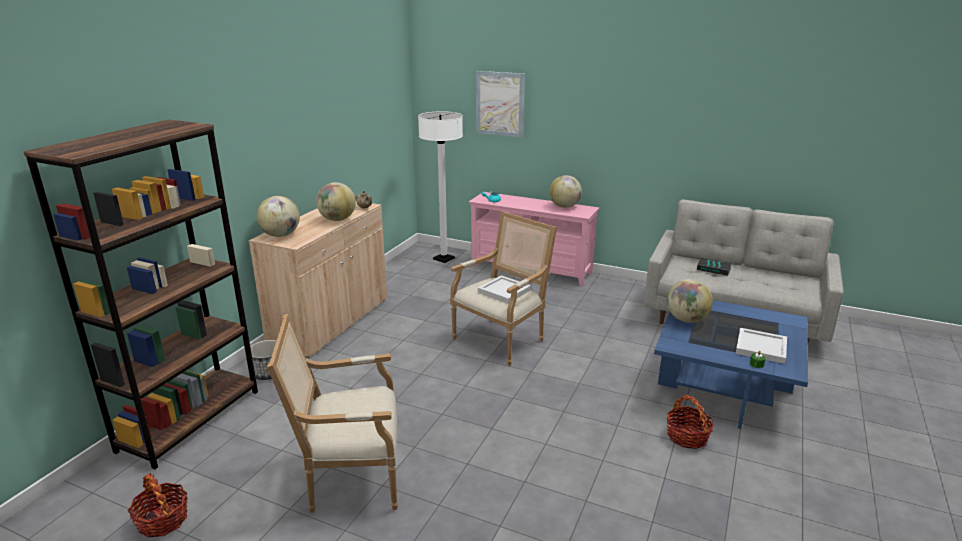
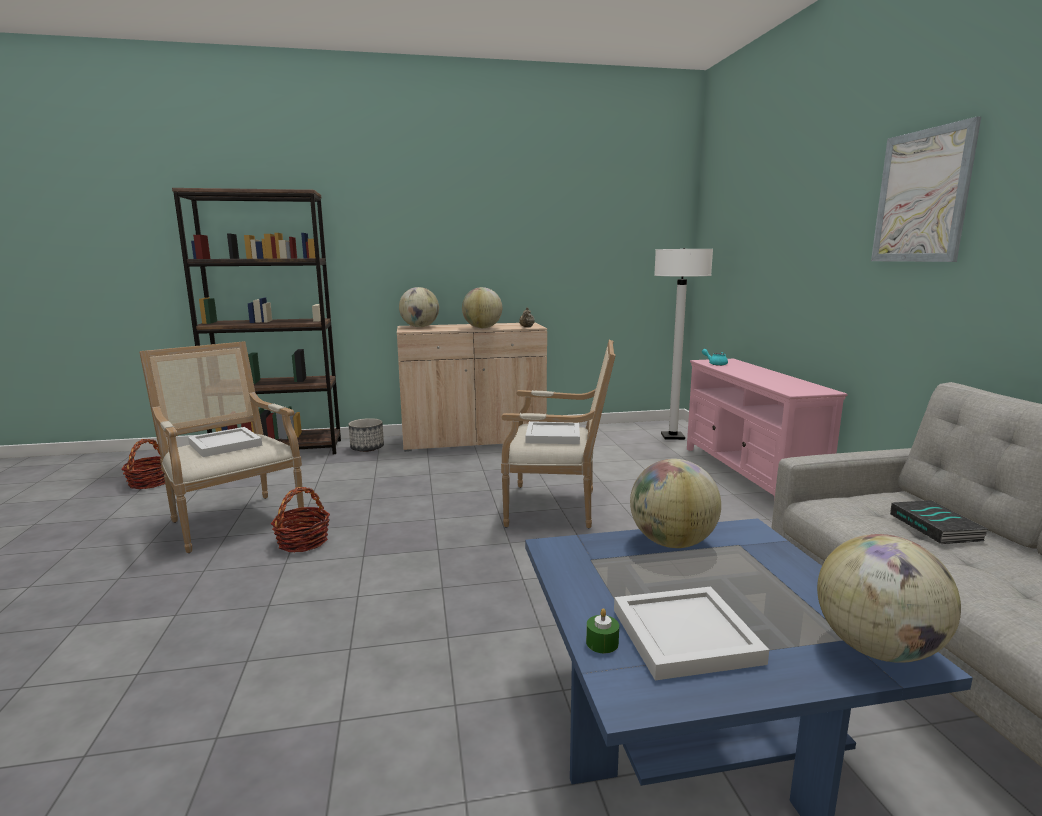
camera: 55 degrees right, 10 degrees down
picture [476,71,525,137] -> picture moved to [871,117,981,262]
globe [549,175,582,208] -> globe moved to [817,534,961,663]
basket [667,395,714,449] -> basket moved to [270,487,330,553]
none -> white tray [188,427,262,457]

